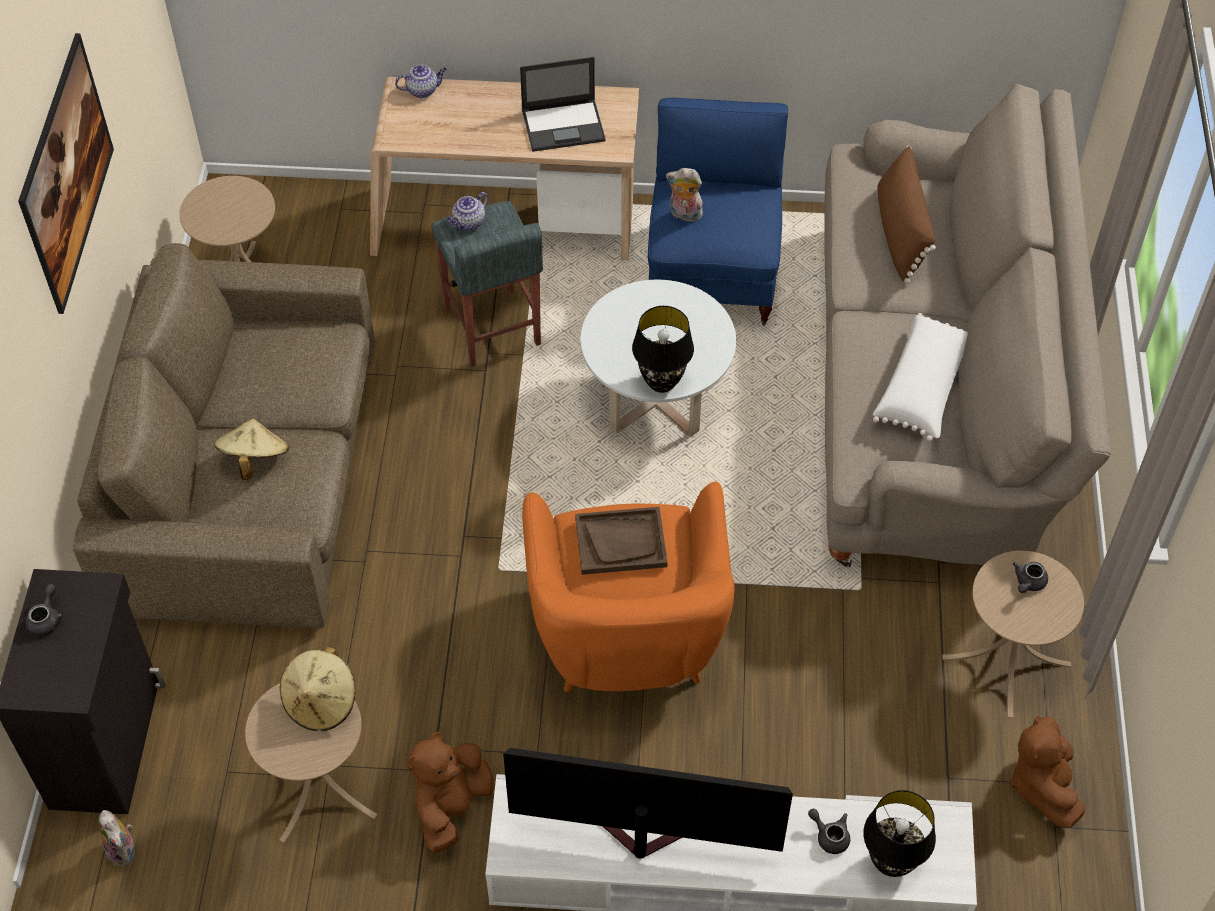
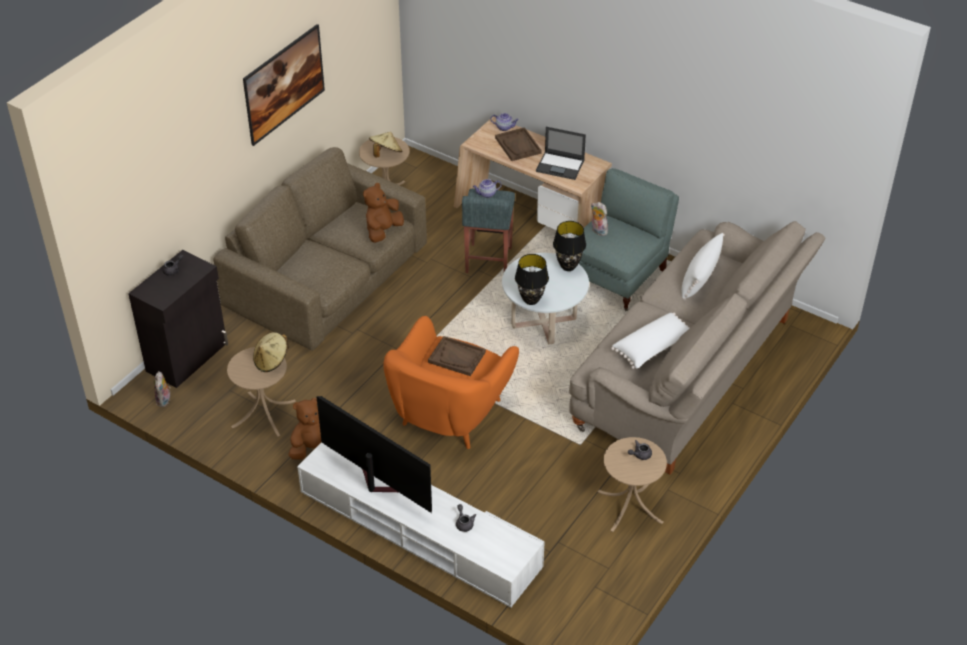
camera: 30 degrees right, 10 degrees down
beige hat [214,418,289,480] -> beige hat moved to [369,132,402,157]
blue armchair [648,98,788,326] -> grey armchair [574,168,679,311]
black table lamp [863,790,936,877] -> black table lamp moved to [553,221,586,271]
brown pillow [877,145,936,284] -> white pillow [682,233,725,301]
brown plush toy [1010,715,1085,828] -> brown plush toy moved to [363,183,404,243]
none -> brown tray [495,127,542,161]

